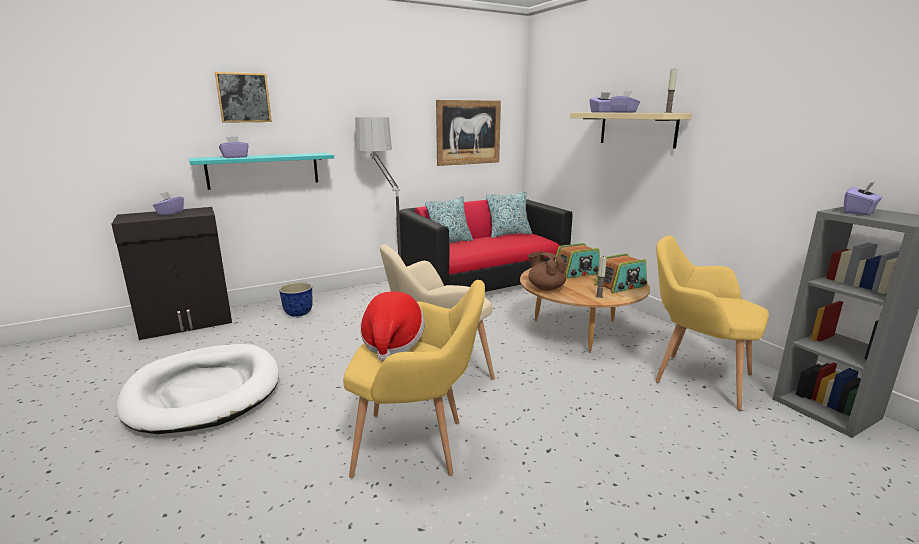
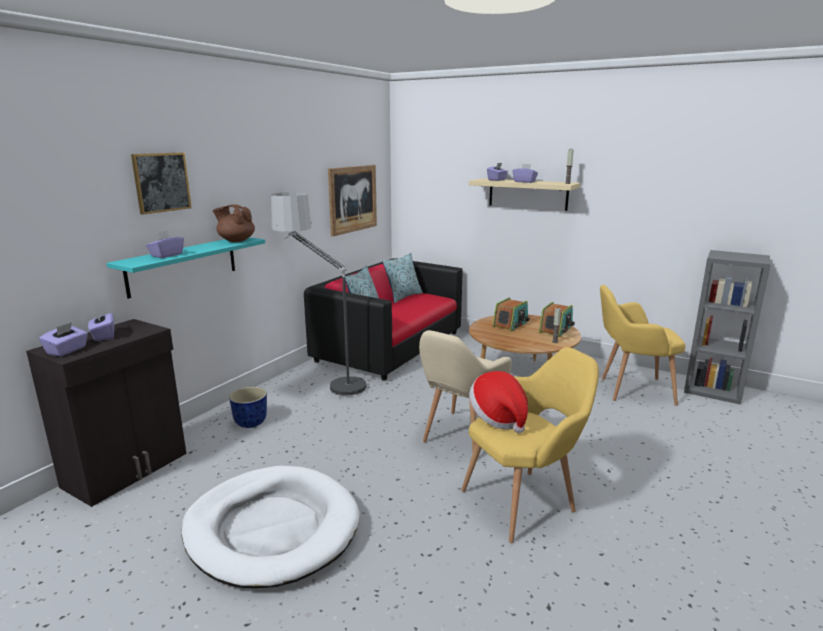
camera: 30 degrees left, 0 degrees up
brown teapot [528,251,567,291] -> brown teapot moved to [213,204,255,242]
purple tissue box [844,182,883,215] -> purple tissue box moved to [39,322,88,357]

